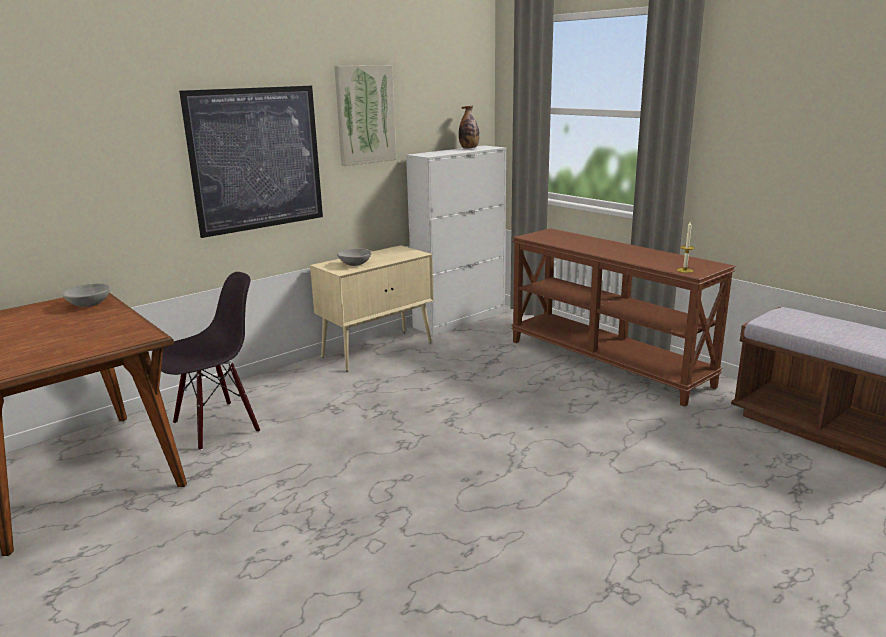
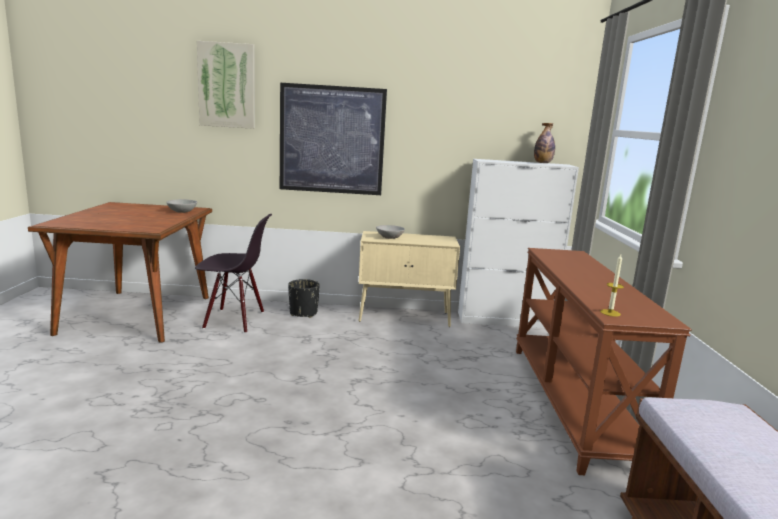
camera: 40 degrees right, 5 degrees down
picture [334,65,396,166] -> picture moved to [197,41,255,129]
none -> black planter [288,279,320,318]

